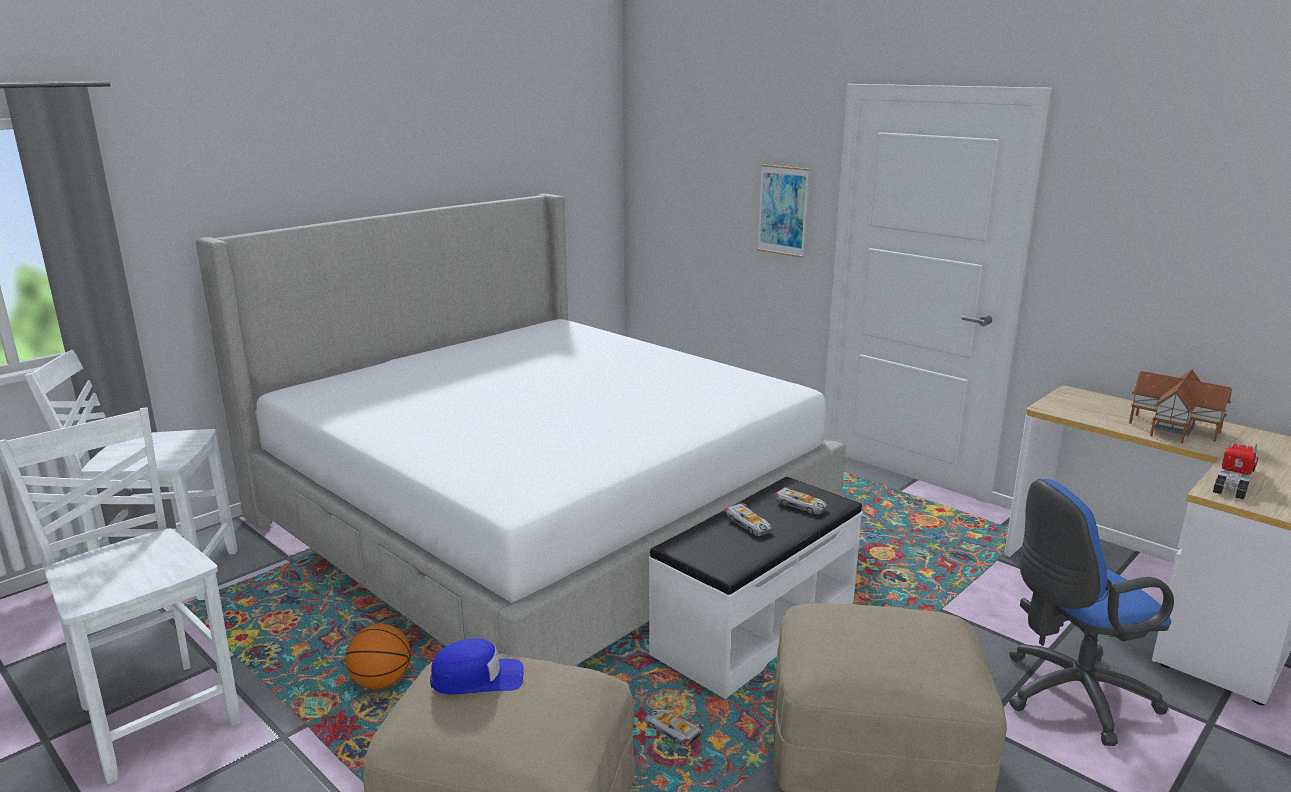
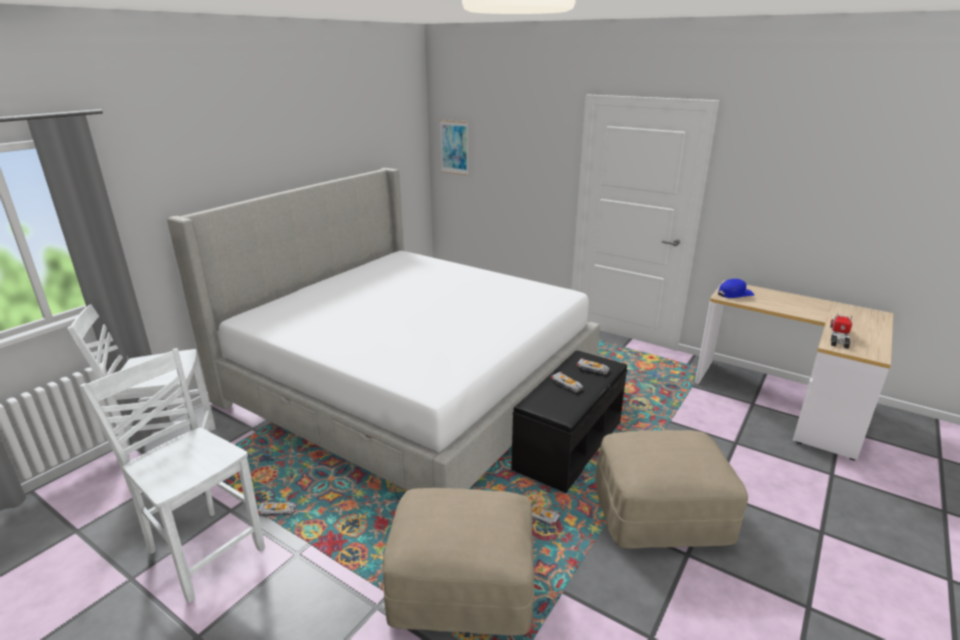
camera: 10 degrees left, 5 degrees up
basketball [346,624,411,689] -> none
blue cap [430,639,524,694] -> blue cap moved to [718,279,754,298]
white bench [649,477,863,699] -> black bench [511,350,628,493]
picture [757,164,809,258] -> picture moved to [440,120,469,175]
blue office chair [1009,479,1174,746] -> none
toy house [1129,370,1232,443] -> none
none -> toy car [258,501,296,517]

